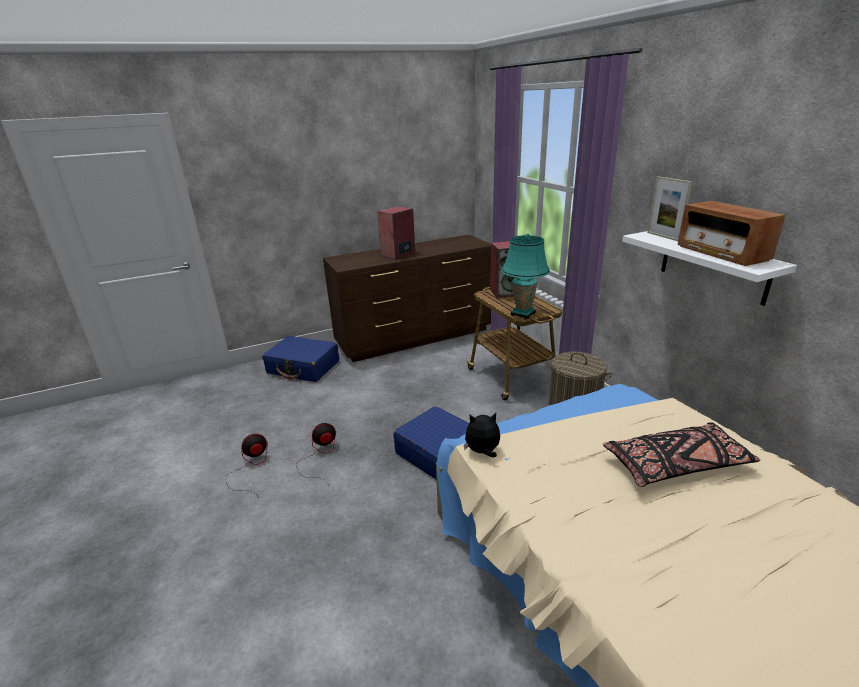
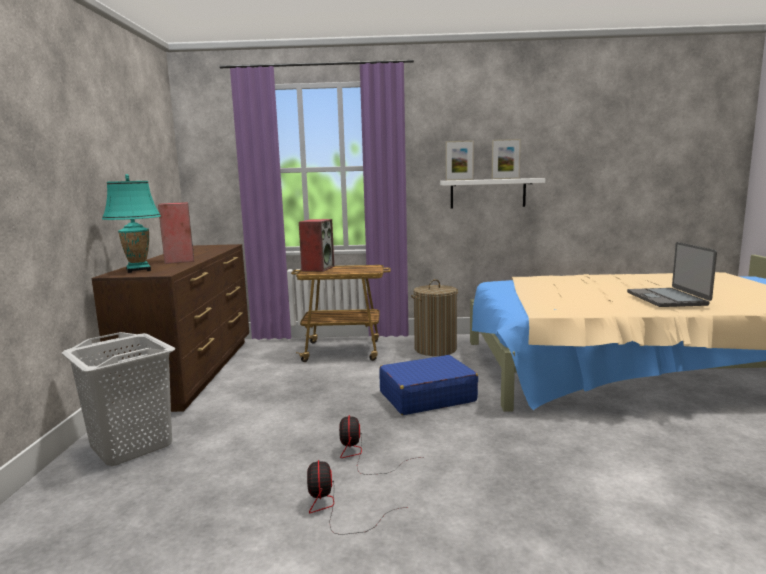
camera: 65 degrees left, 15 degrees down
blue suitcase [262,336,339,382] -> grey laundry basket [62,332,175,466]
plush toy [464,413,500,457] -> none
turquoise table lamp [501,233,550,319] -> turquoise table lamp moved to [102,174,161,273]
black pillow [603,422,760,487] -> none
radio [678,201,786,266] -> picture frame [492,139,521,179]
none -> laptop [627,242,717,307]

